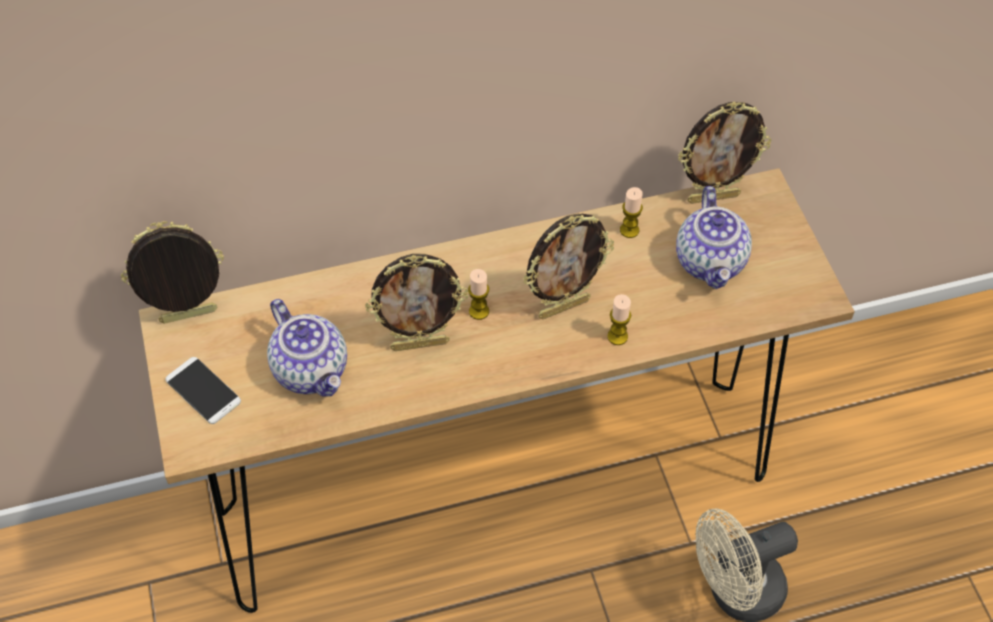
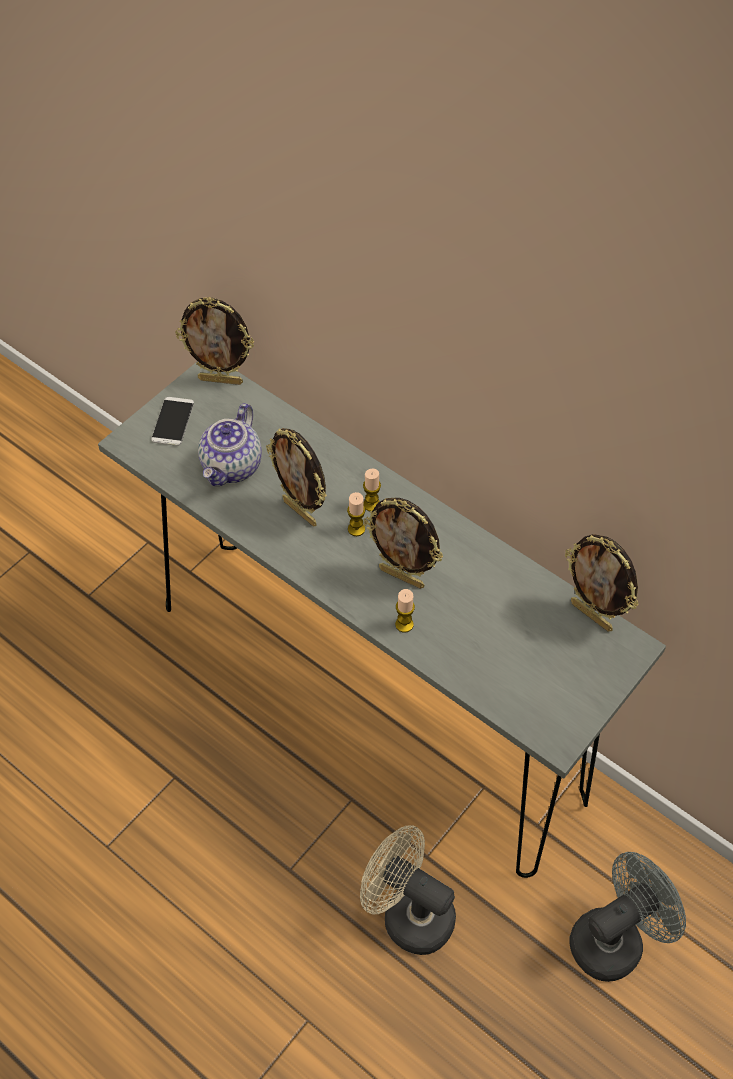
camera: 55 degrees right, 0 degrees up
picture frame [121,221,224,324] -> picture frame turned 150 degrees clockwise [175,297,254,385]
brown console table [139,168,854,613] -> grey console table [98,361,666,878]
candle [620,187,643,238] -> candle moved to [363,469,381,511]
teapot [676,186,752,289] -> none
none -> grey fan [569,852,686,982]

